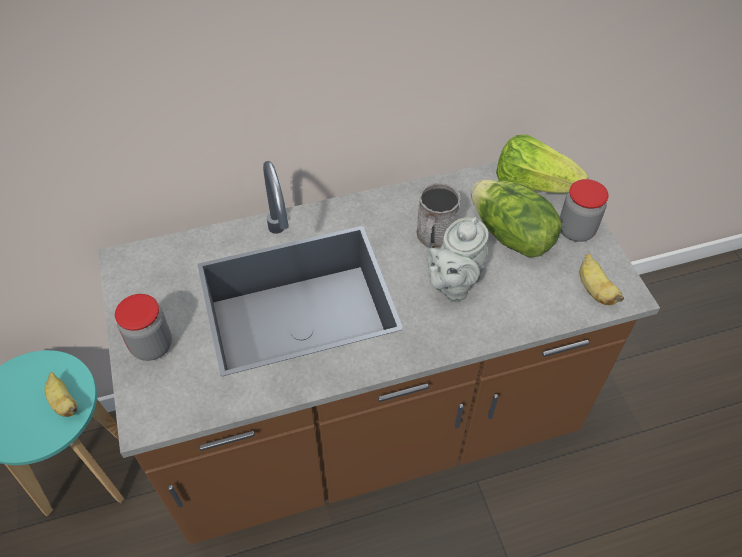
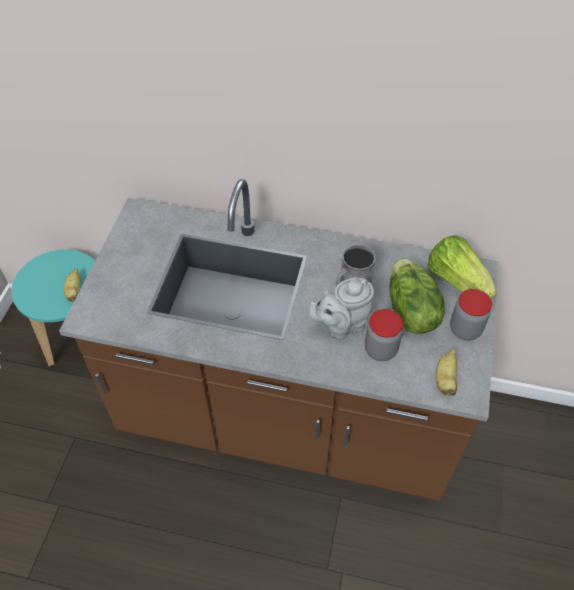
camera: 30 degrees right, 0 degrees up
jar [115,294,172,361] -> jar moved to [365,309,403,361]

